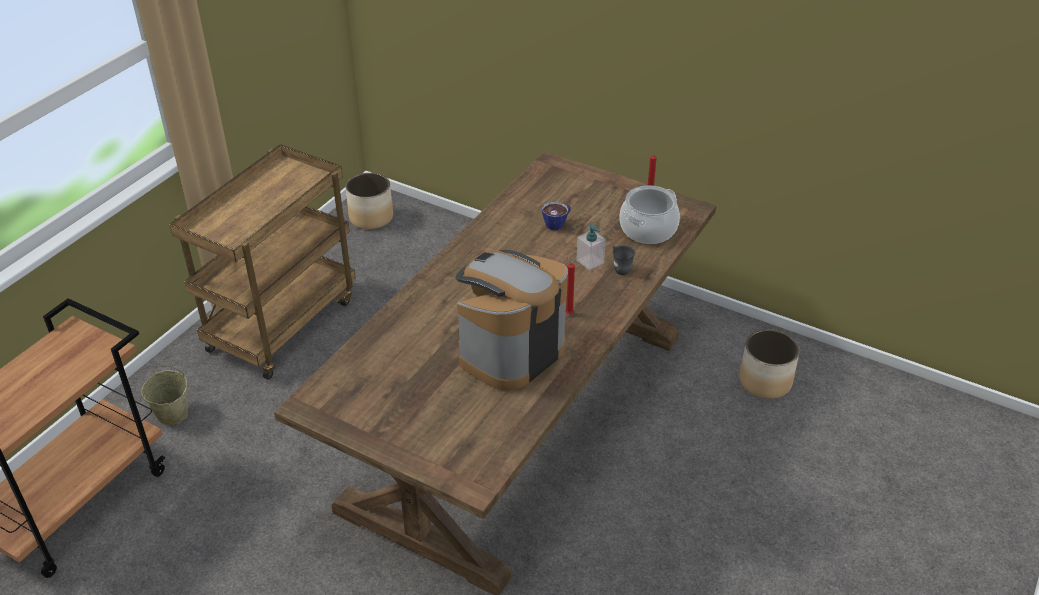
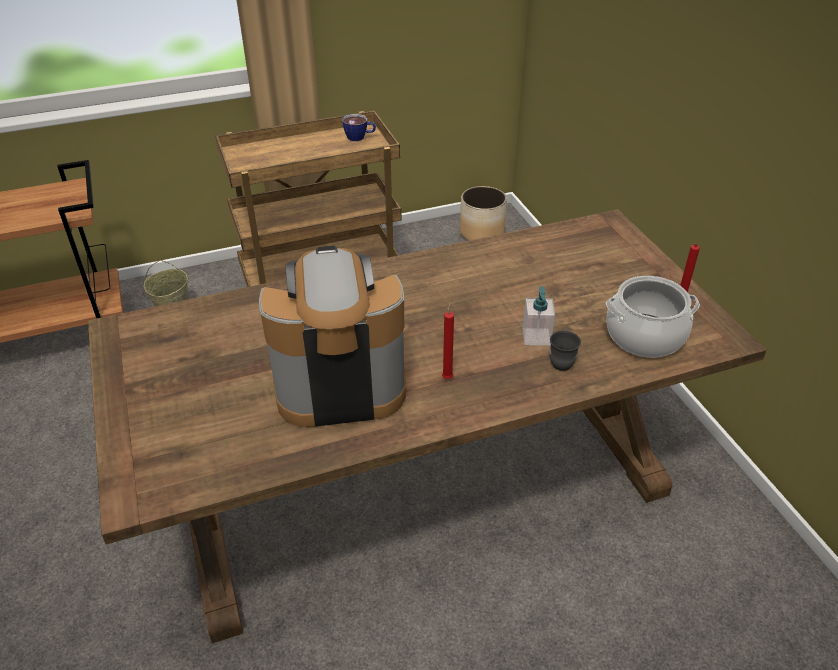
camera: 40 degrees right, 0 degrees up
cup [542,202,571,230] -> cup moved to [342,114,376,141]
planter [739,329,800,399] -> none

